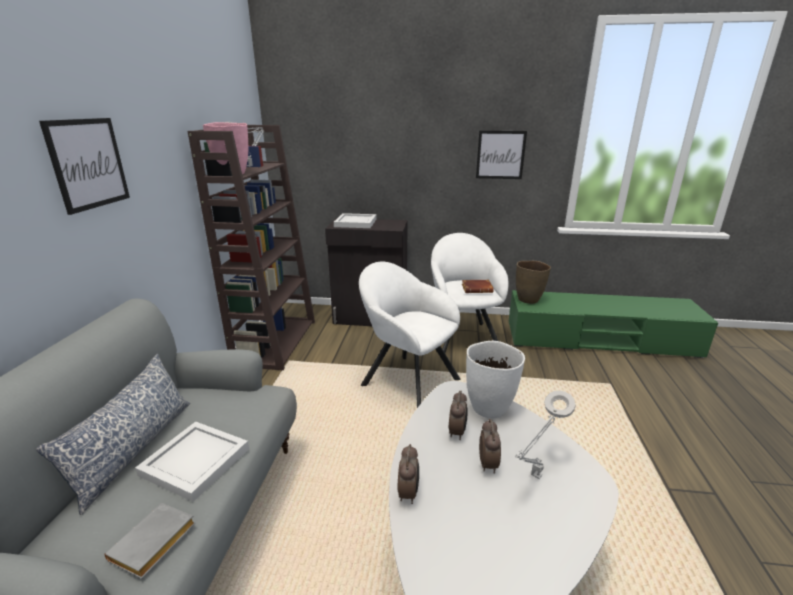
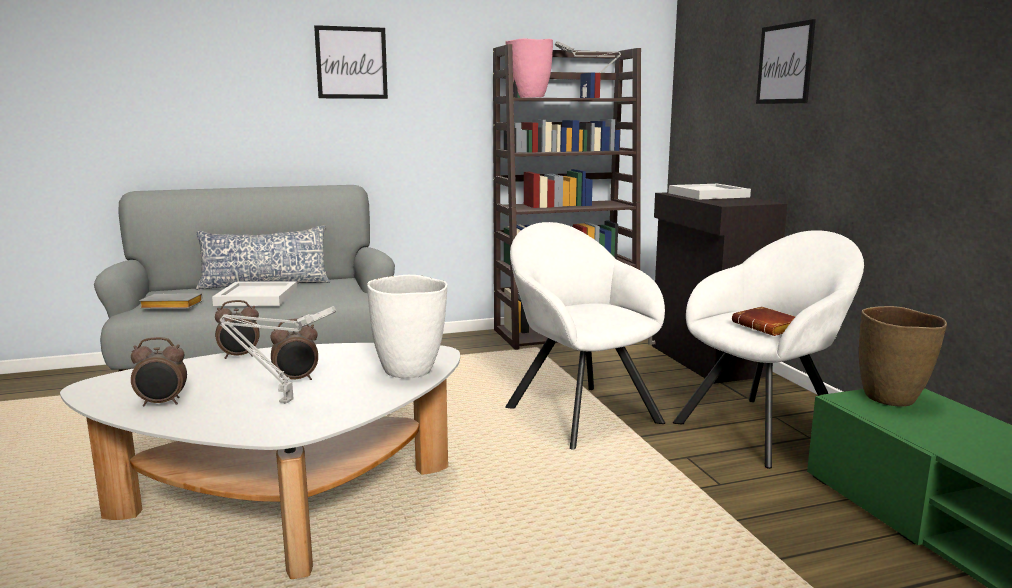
camera: 65 degrees right, 10 degrees down
white armchair [359,262,461,408] -> white armchair turned 45 degrees counterclockwise [505,222,665,450]
alarm clock [449,391,468,440] -> alarm clock moved to [131,337,187,406]
picture [476,131,527,179] -> picture moved to [756,19,816,104]

